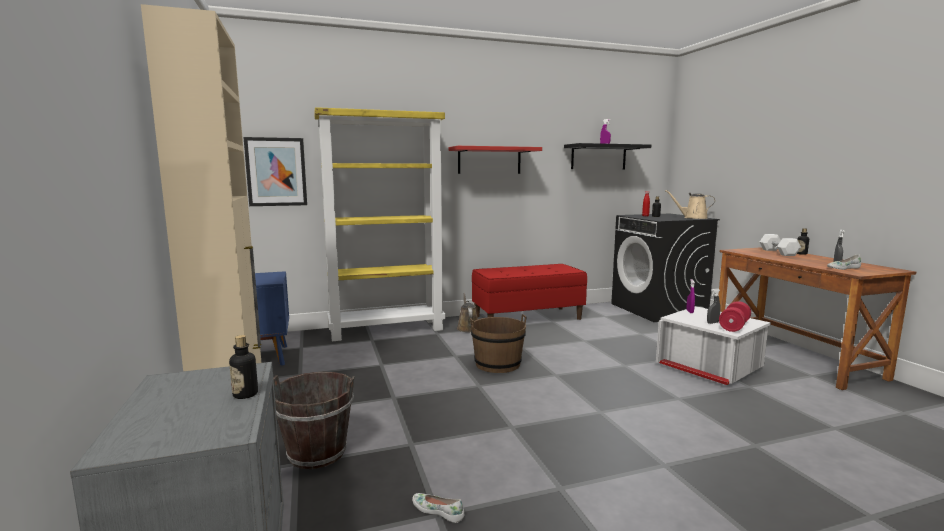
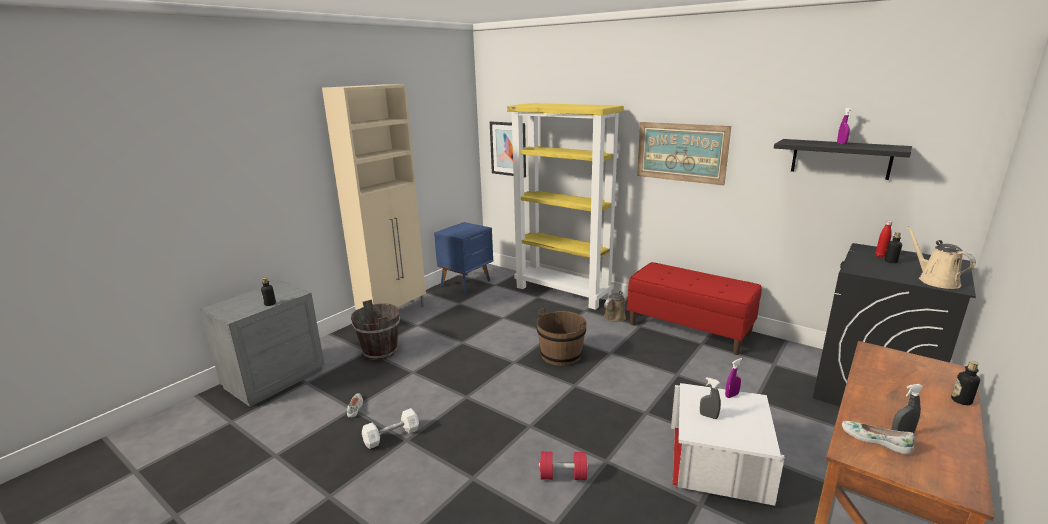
camera: 55 degrees right, 10 degrees up
red shelf [449,146,542,174] -> picture [637,122,731,185]
red dumbbell [719,301,751,332] -> red dumbbell moved to [539,452,588,480]
white dumbbell [760,234,801,256] -> white dumbbell moved to [362,408,419,449]

